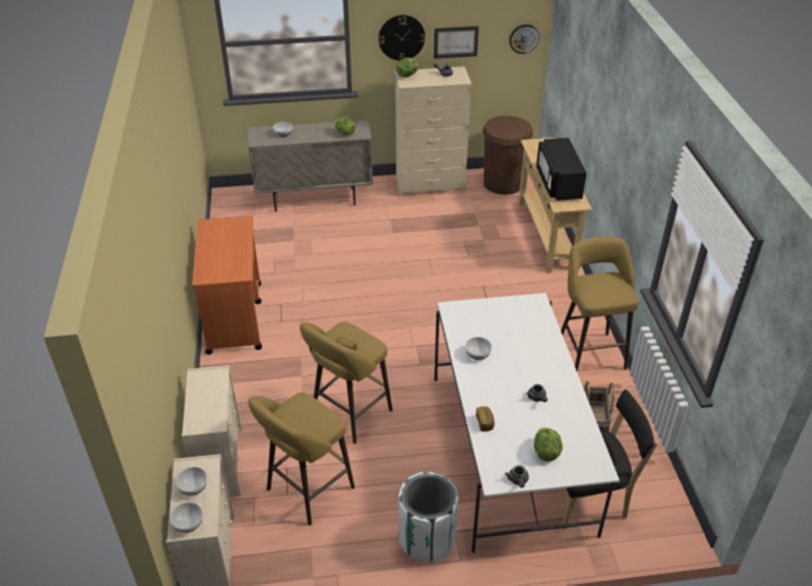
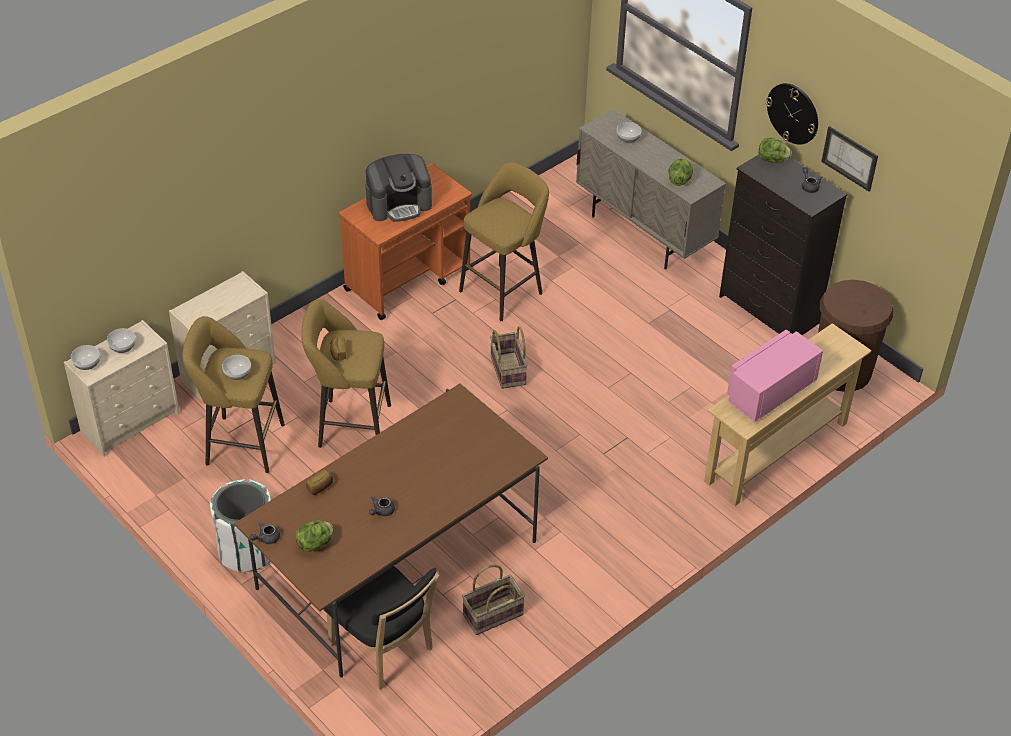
camera: 55 degrees right, 5 degrees up
beige dresser [394,66,472,197] -> black dresser [719,154,848,335]
white dining table [434,293,620,553] -> brown dining table [234,384,548,678]
bowl [465,337,492,360] -> bowl moved to [222,355,251,380]
wall clock [509,24,539,54] -> none
black microwave [536,138,587,201] -> pink microwave [727,330,823,423]
yellow stool [561,236,639,371] -> yellow stool moved to [459,162,549,321]
none -> coffee machine [365,154,432,222]
none -> basket [490,326,528,389]

